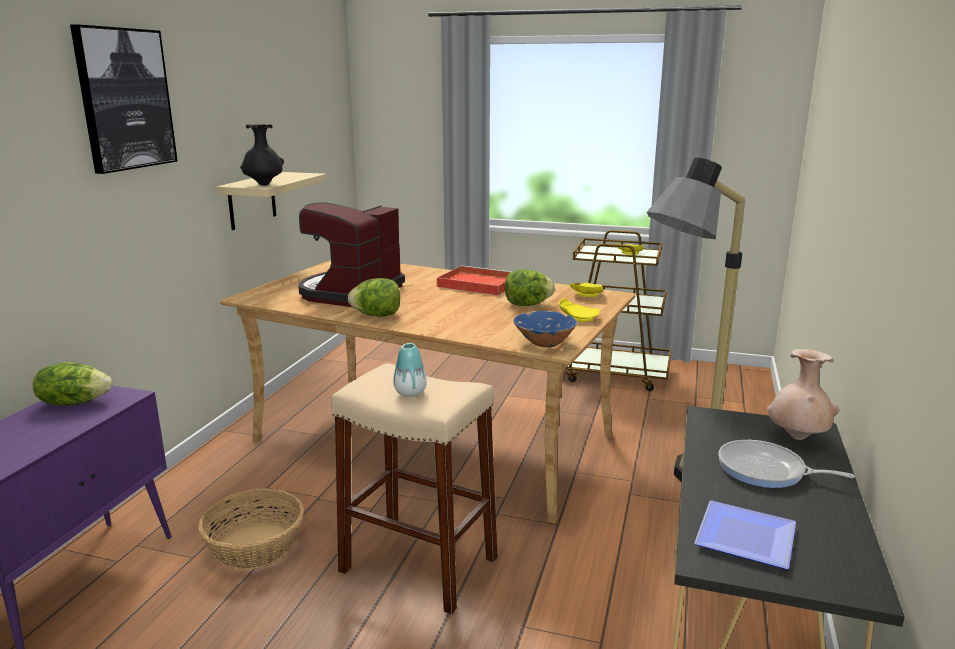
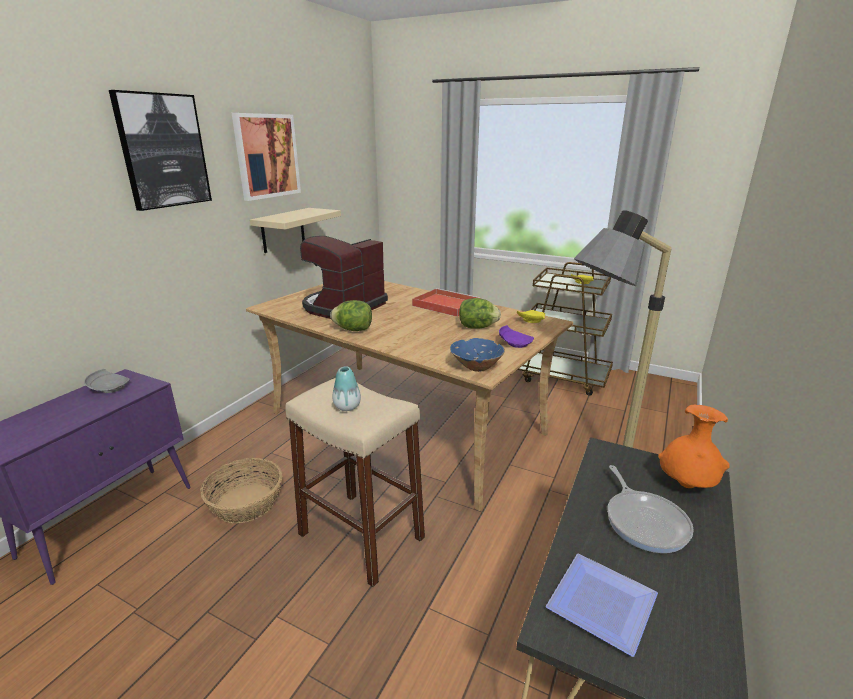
camera: 10 degrees right, 5 degrees up
lettuce [33,362,112,406] -> grey plate [84,369,130,393]
black vase [240,124,284,186] -> none
yellow plate [559,298,600,322] -> purple plate [499,325,534,348]
frying pan [718,440,855,488] -> frying pan turned 135 degrees counterclockwise [607,465,694,553]
beige vase [767,349,839,440] -> orange vase [658,405,730,488]
none -> picture [232,113,301,201]

